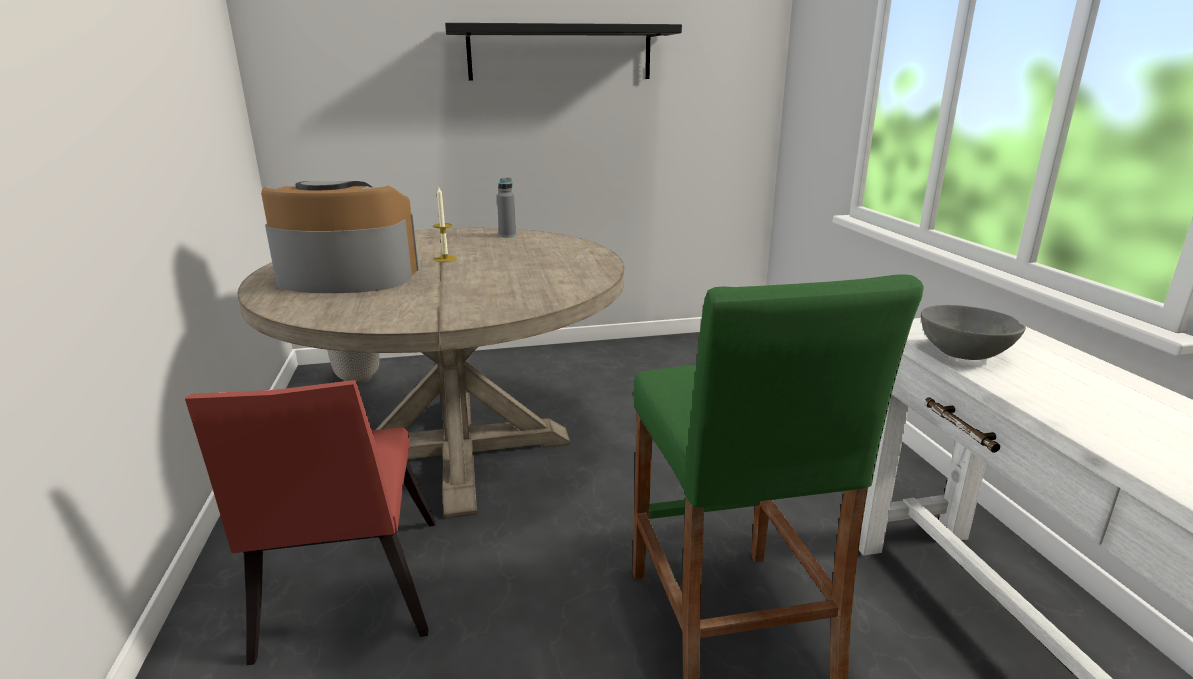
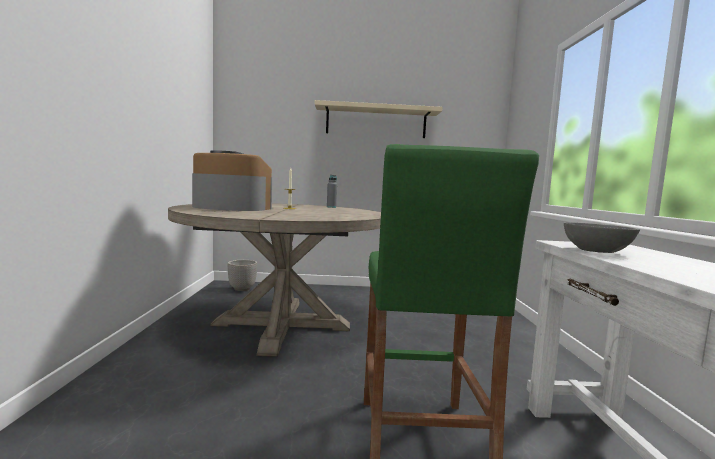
camera: 10 degrees right, 15 degrees down
red chair [185,380,436,665] -> none
black shelf [445,23,682,81] -> beige shelf [315,100,443,138]

